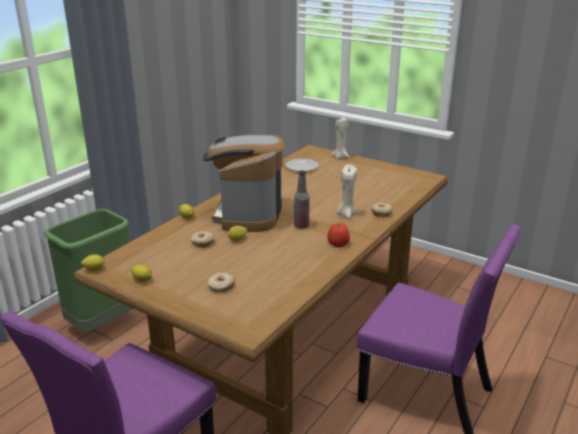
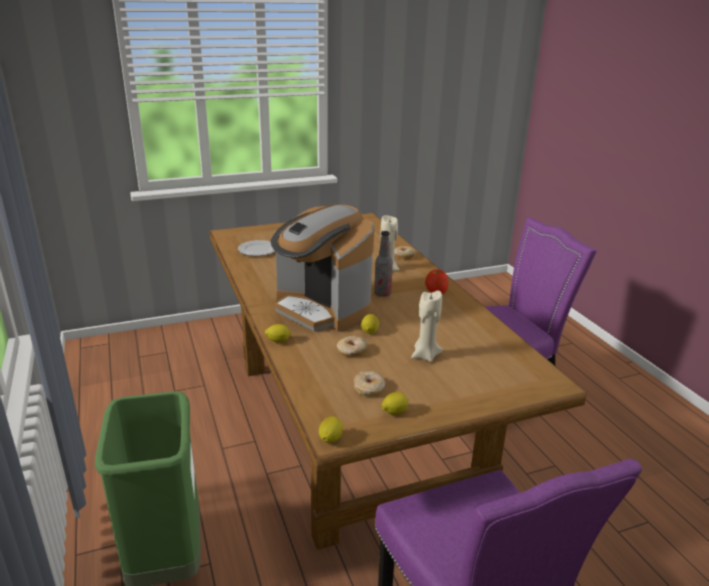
camera: 55 degrees left, 0 degrees up
donut [208,272,235,292] -> donut moved to [354,370,385,397]
beige candle [331,117,350,160] -> beige candle moved to [411,290,443,362]

